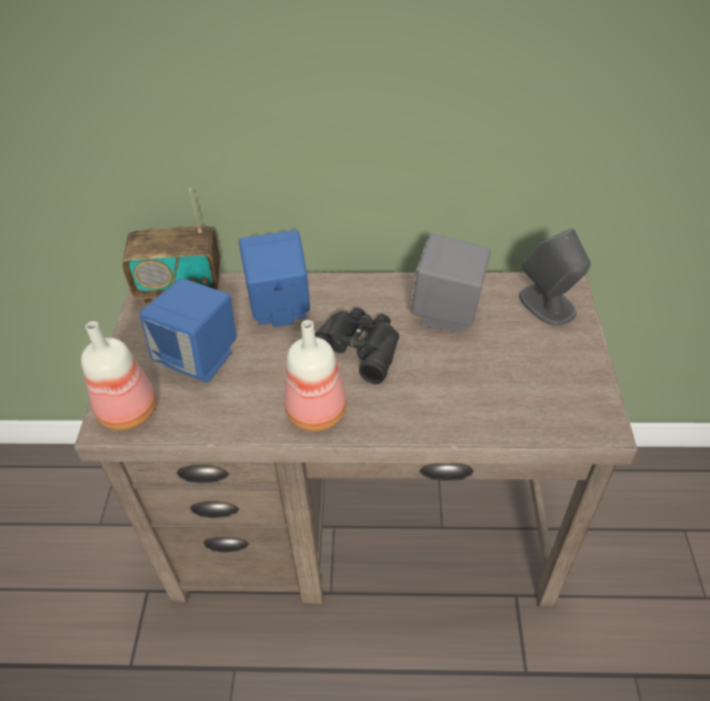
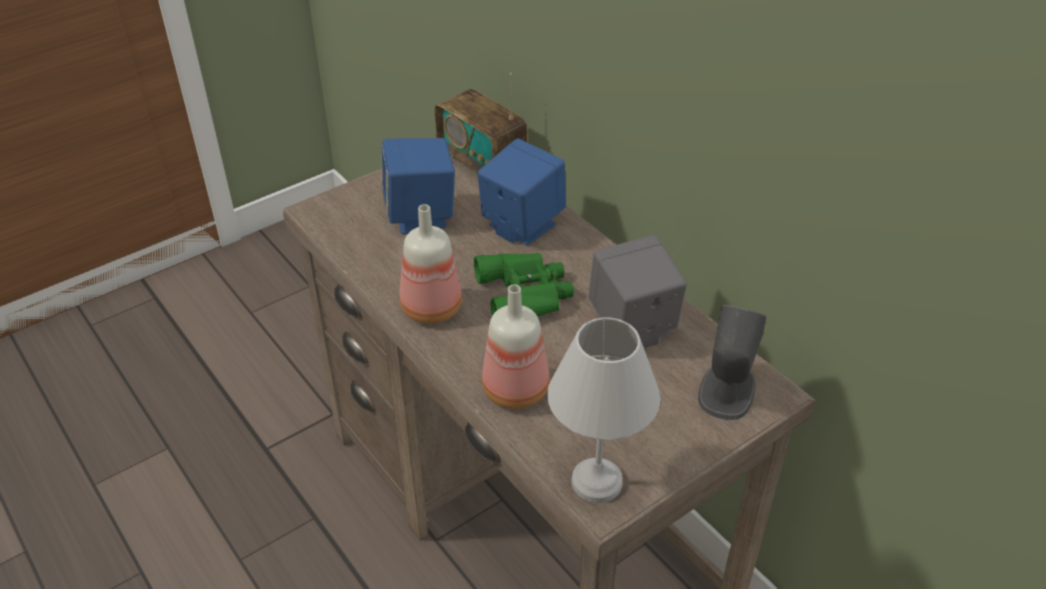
camera: 50 degrees right, 5 degrees down
bottle [81,321,156,430] -> bottle moved to [482,284,550,409]
black binoculars [315,308,399,384] -> green binoculars [474,253,574,317]
none -> white table lamp [547,318,660,503]

